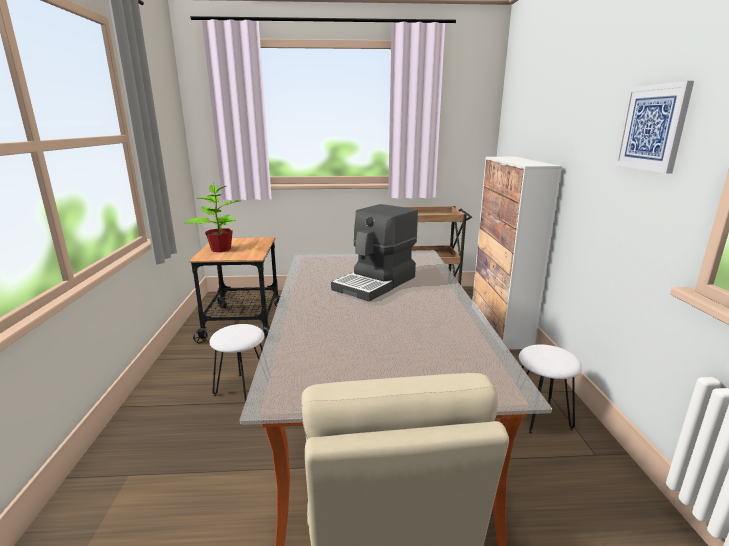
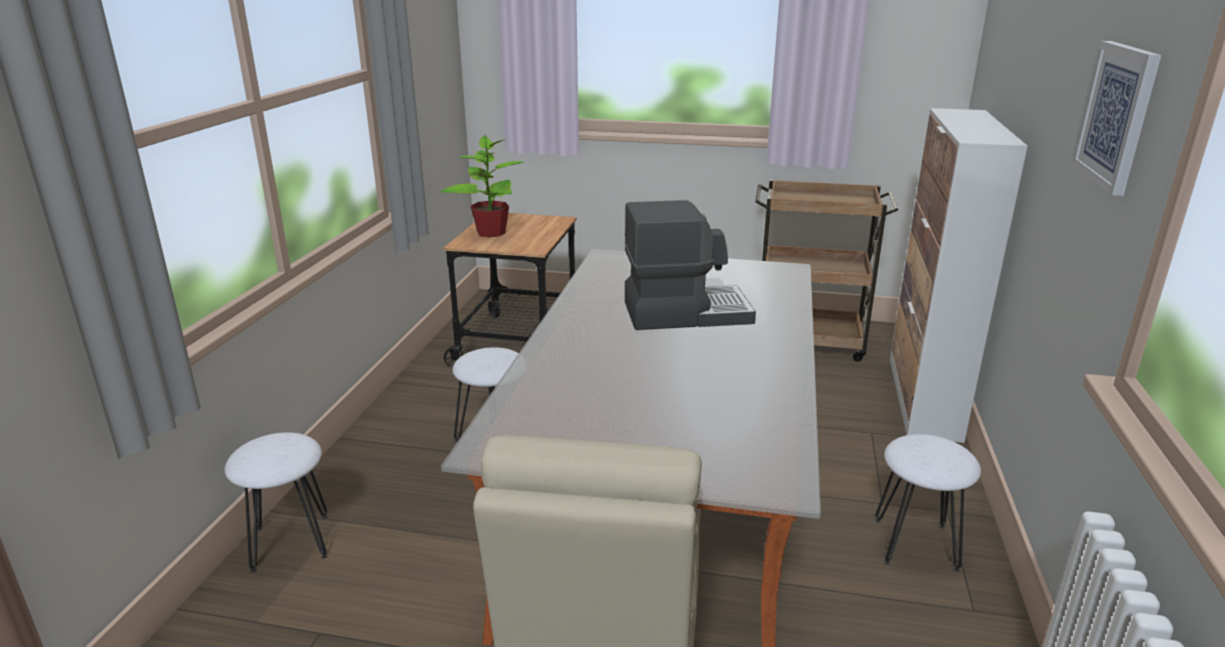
camera: 15 degrees right, 5 degrees up
coffee machine [331,204,418,302] -> coffee machine turned 150 degrees counterclockwise [624,200,756,330]
none -> white stool [225,432,328,572]

